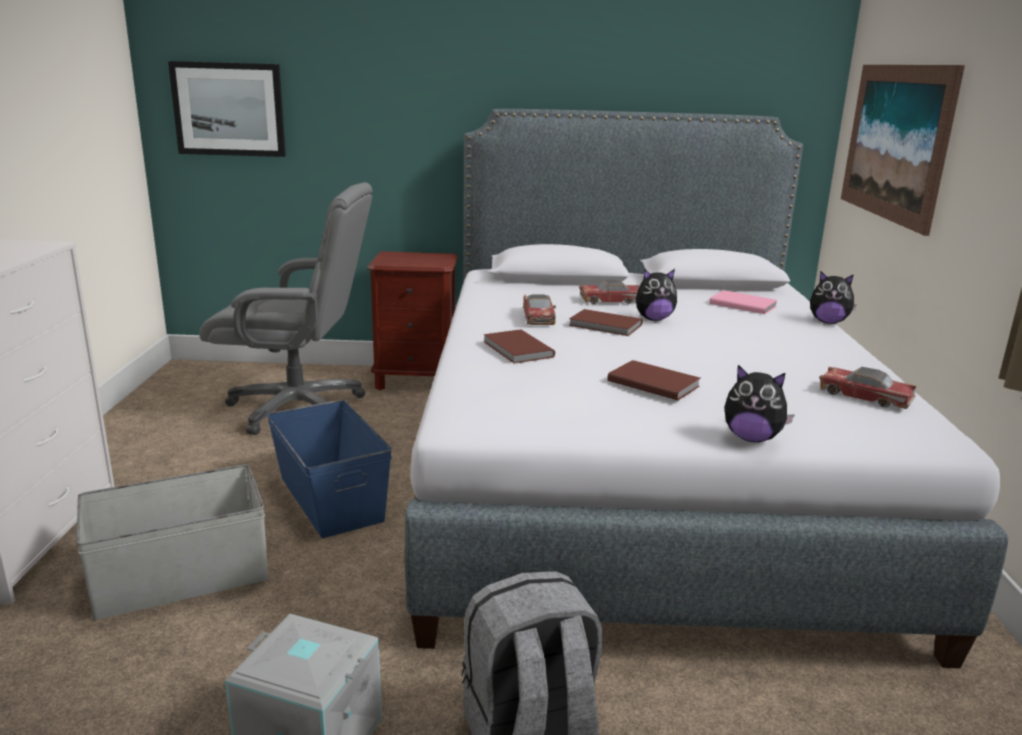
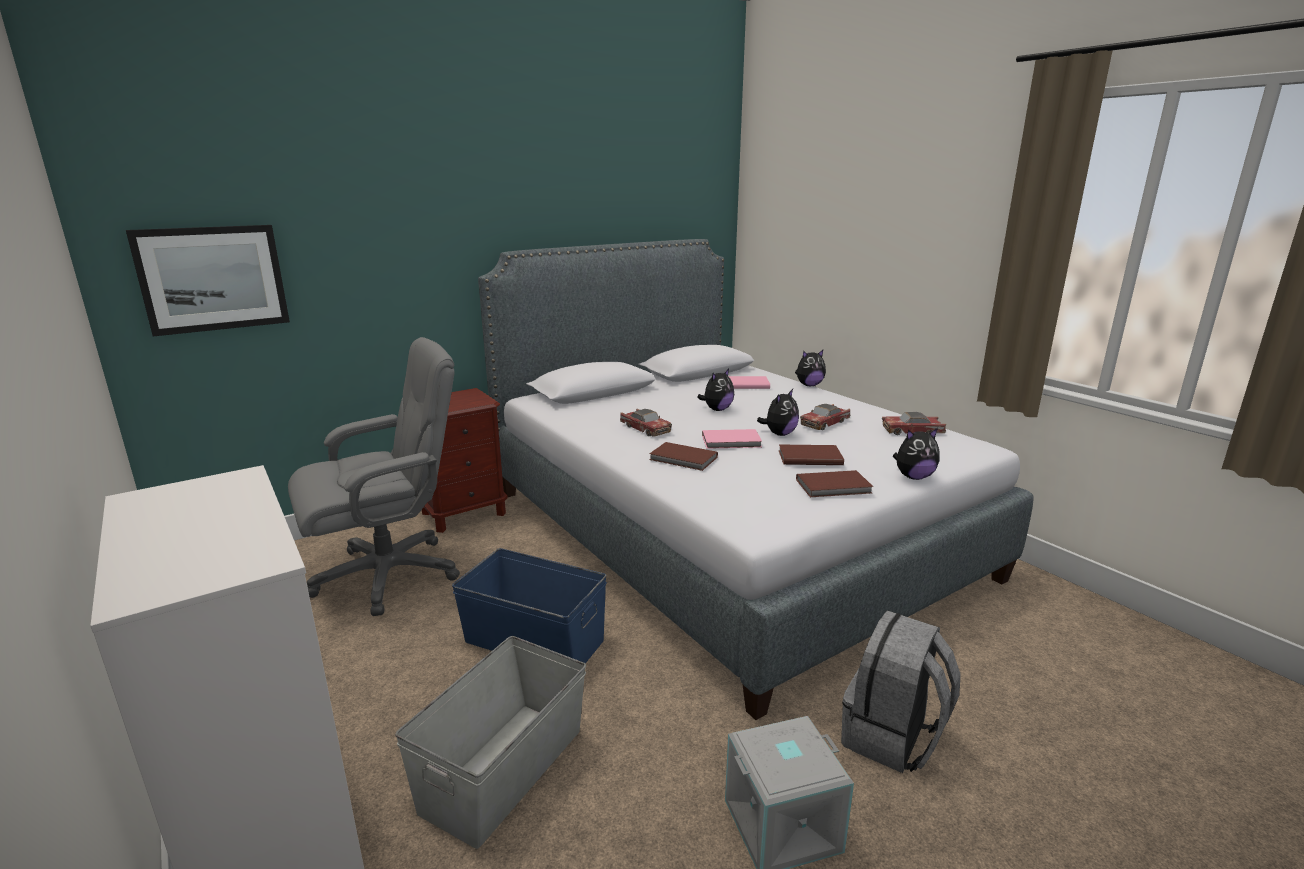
camera: 35 degrees left, 0 degrees up
brown book [569,309,643,336] -> brown book moved to [796,470,873,497]
toy car [579,279,639,304] -> toy car moved to [800,404,850,430]
picture [841,65,965,236] -> none
none -> pink book [702,429,762,449]
none -> plush toy [757,389,799,436]

